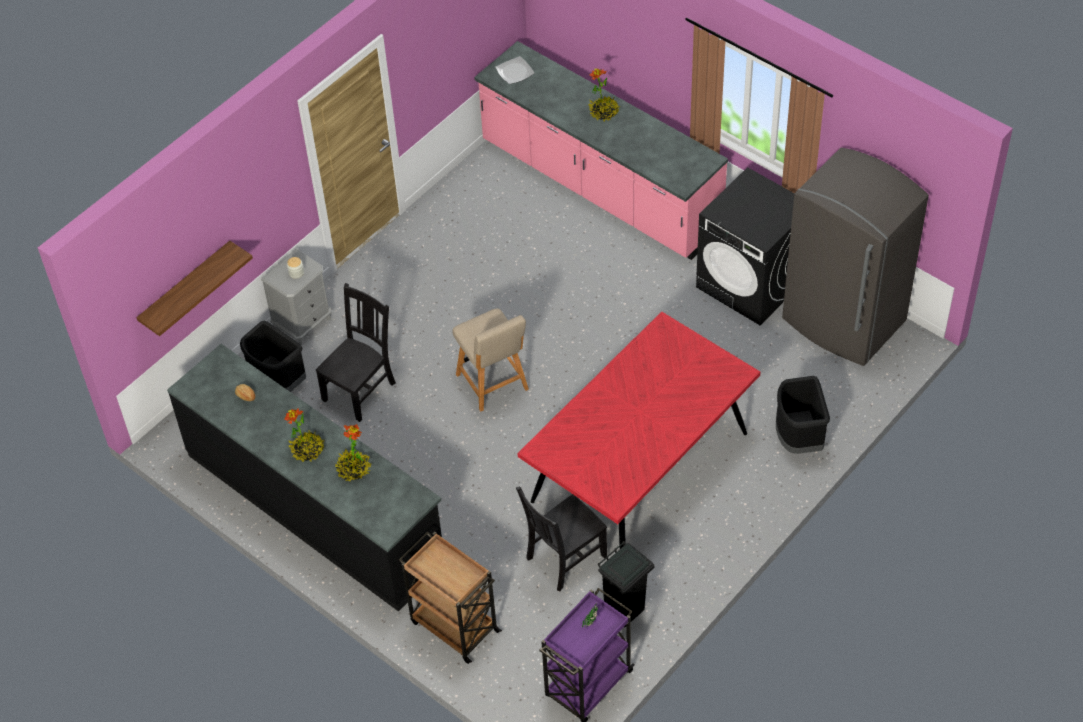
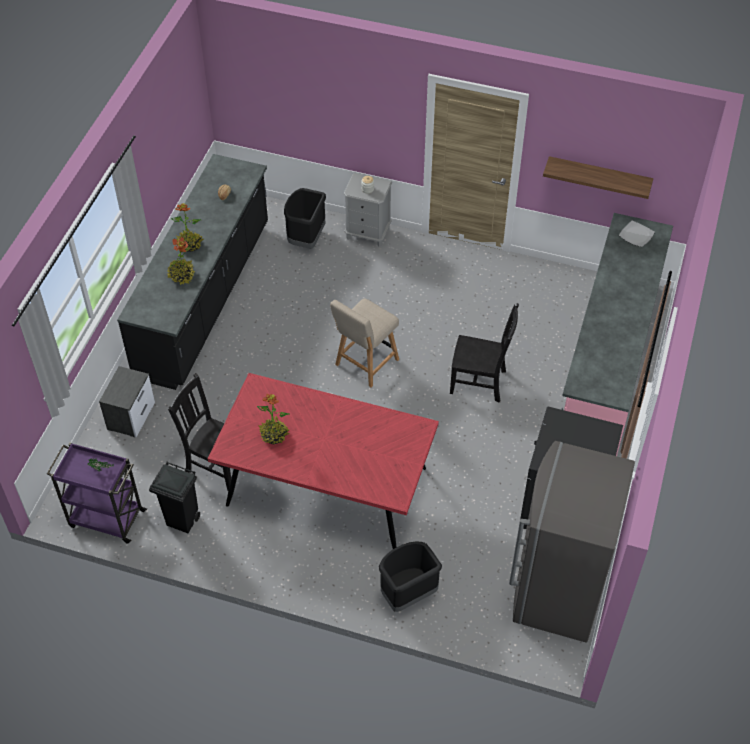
camera: 65 degrees right, 0 degrees up
shelf [136,241,253,336] -> shelf moved to [543,156,653,199]
black chair [316,283,396,422] -> black chair moved to [450,303,519,402]
brown cart [399,532,502,664] -> nightstand [99,366,155,437]
potted plant [588,68,620,121] -> potted plant moved to [257,394,290,444]

